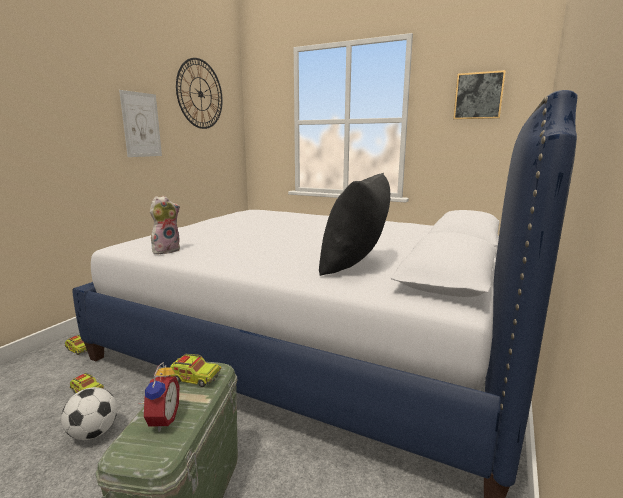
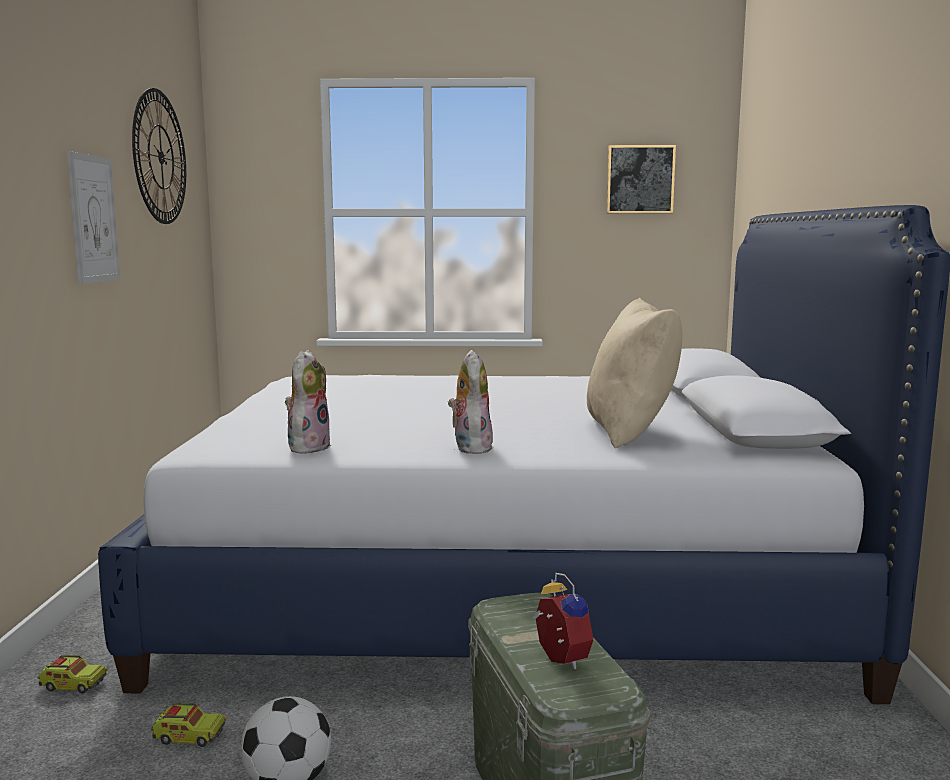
camera: 25 degrees left, 5 degrees down
toy truck [168,354,221,387] -> none
black pillow [319,173,390,276] -> beige pillow [587,298,683,448]
none -> plush toy [448,350,493,454]

